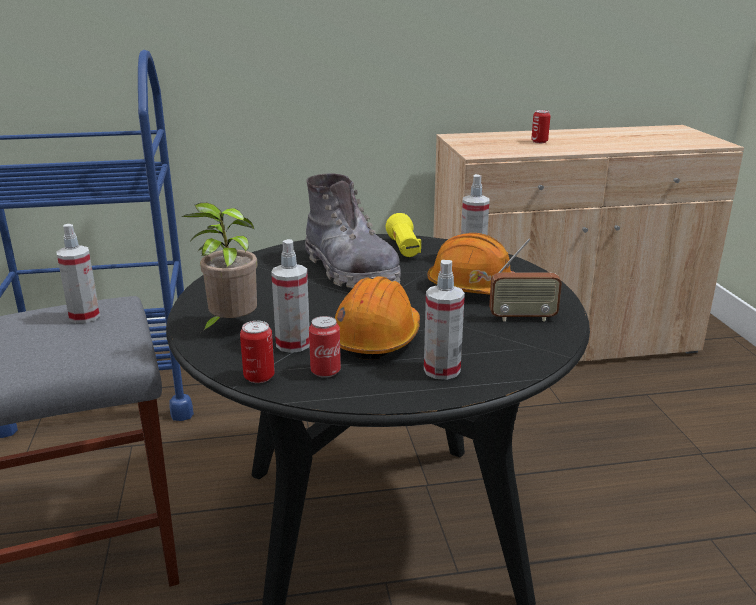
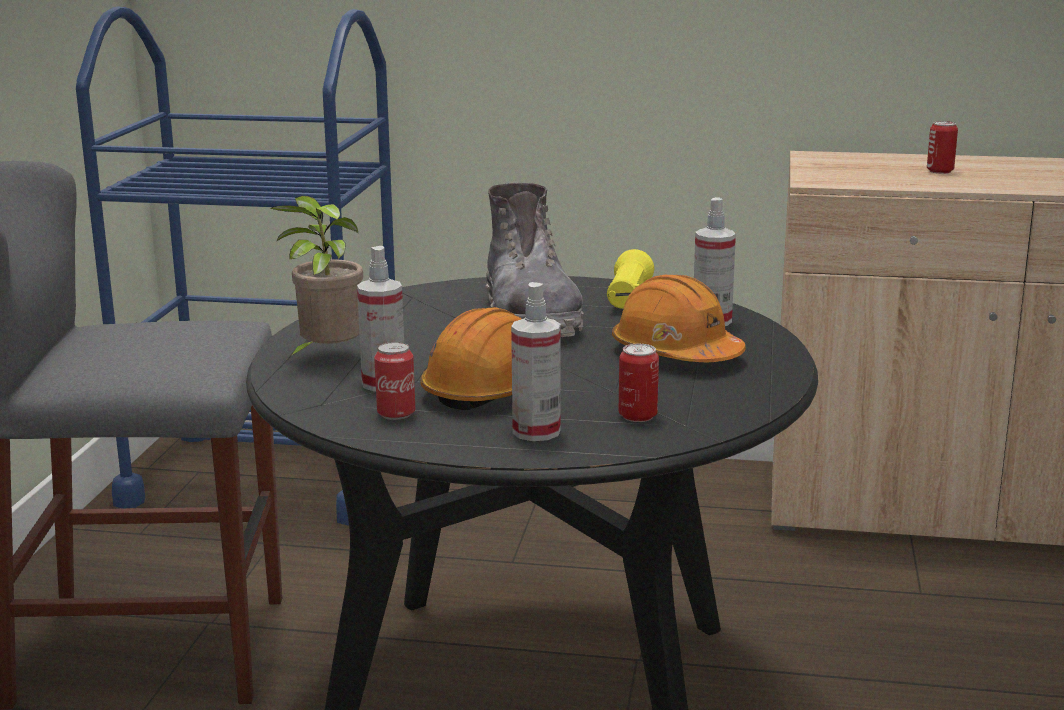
camera: 20 degrees right, 5 degrees down
spray bottle [56,224,100,323] -> none
can [240,321,275,383] -> can moved to [619,344,659,422]
radio [489,238,562,322] -> none

